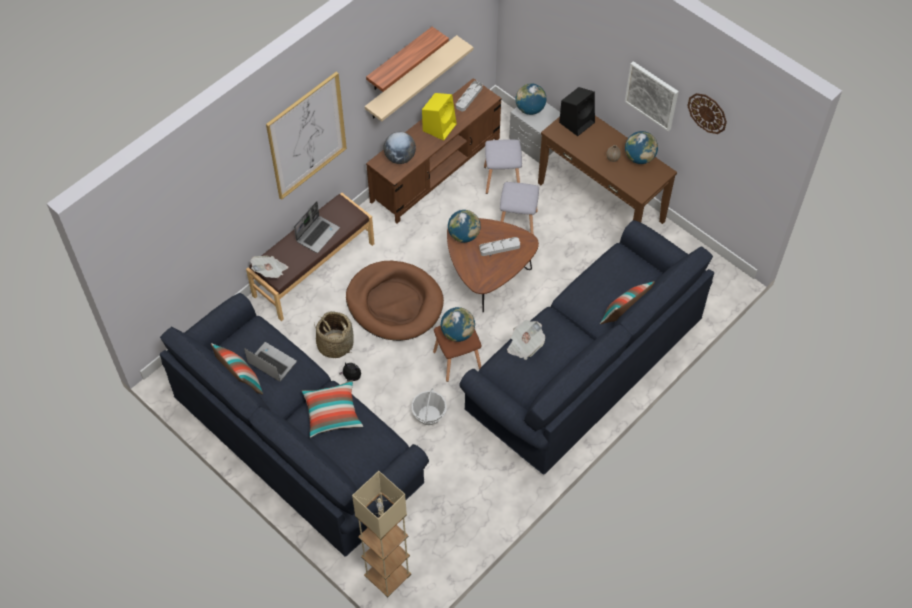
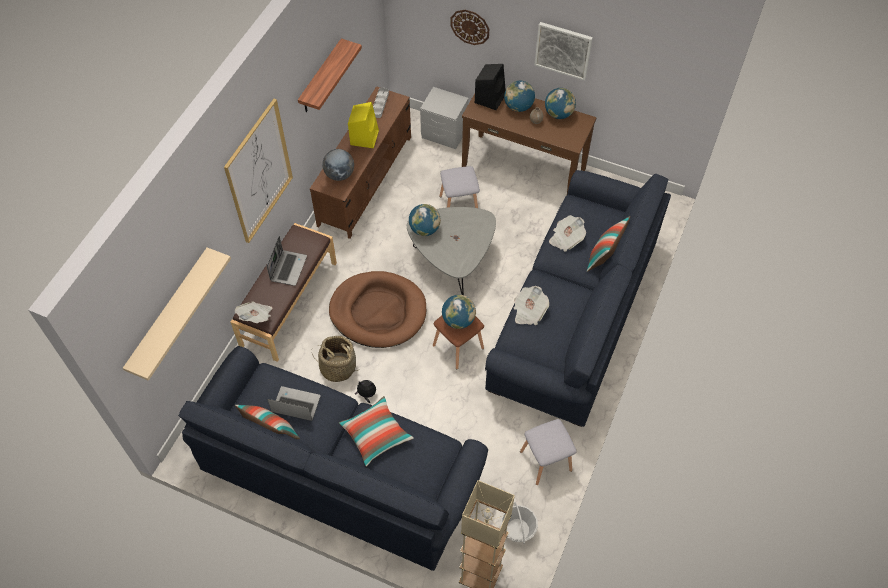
camera: 20 degrees left, 0 degrees up
beige shelf [365,35,474,122] -> beige shelf moved to [123,248,231,381]
basket [412,388,447,426] -> basket moved to [501,502,538,544]
brown coffee table [447,218,539,312] -> grey coffee table [407,207,496,295]
grey tray [479,237,520,256] -> none
grey stool [484,140,522,194] -> grey stool moved to [520,419,577,485]
globe [515,83,546,115] -> globe moved to [504,81,535,112]
wall clock [687,93,727,134] -> wall clock moved to [450,10,489,45]
none -> newspaper [549,215,586,252]

